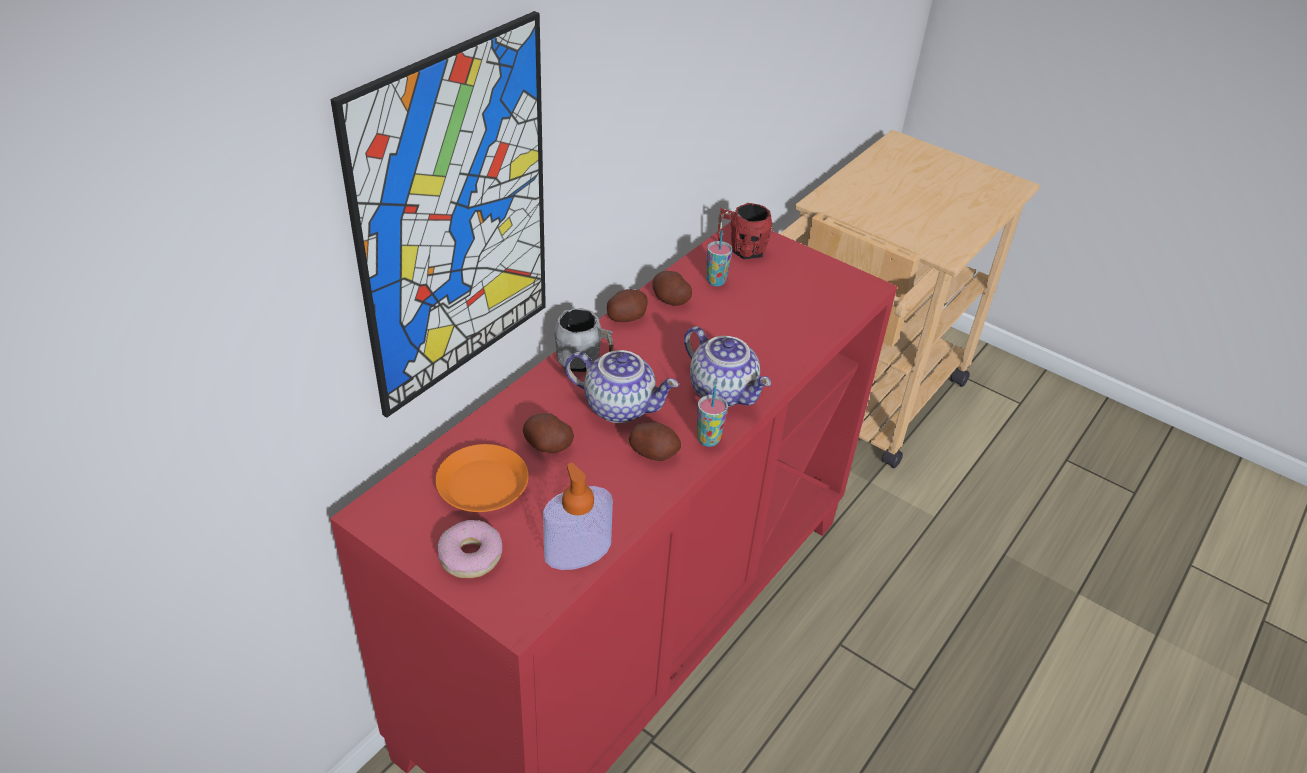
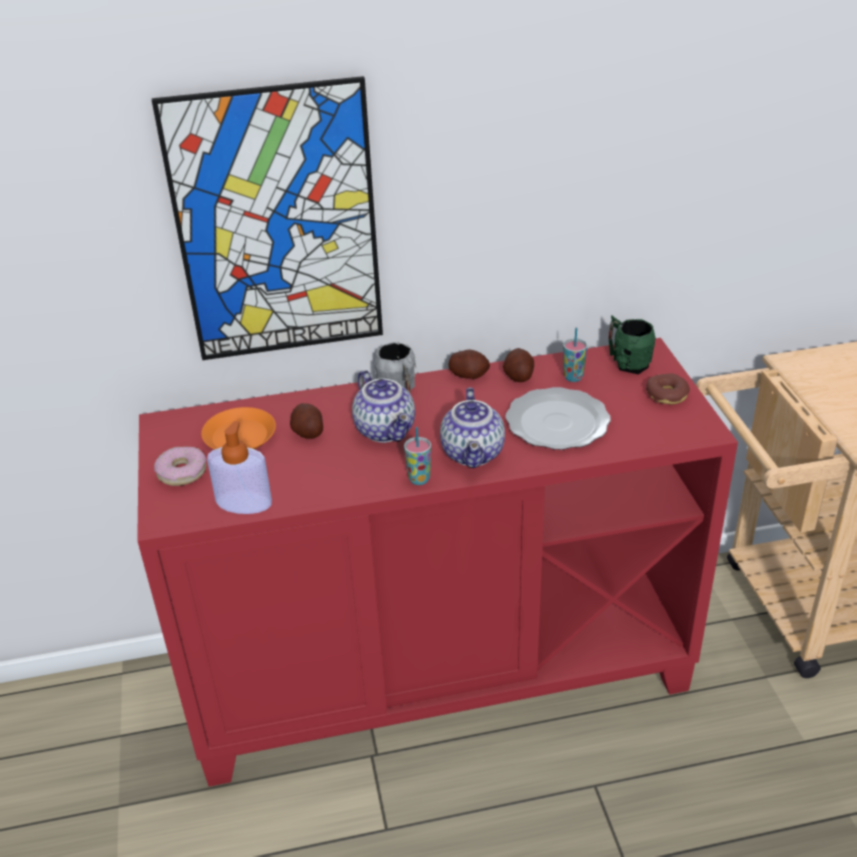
camera: 45 degrees right, 5 degrees down
potato [629,422,681,461] -> none
red mug [718,203,772,259] -> green mug [609,315,656,374]
none -> plate [506,387,611,450]
none -> donut [646,374,690,405]

